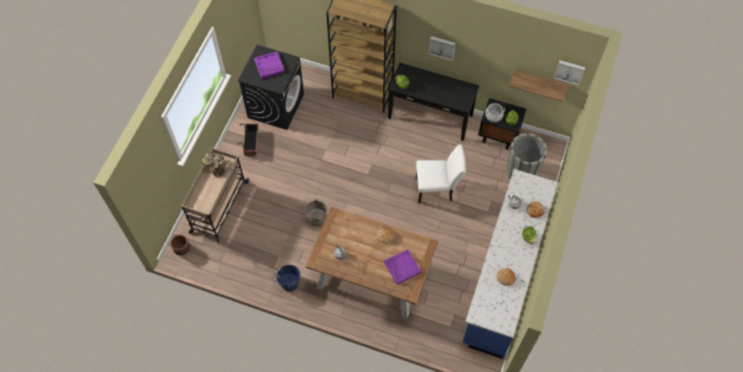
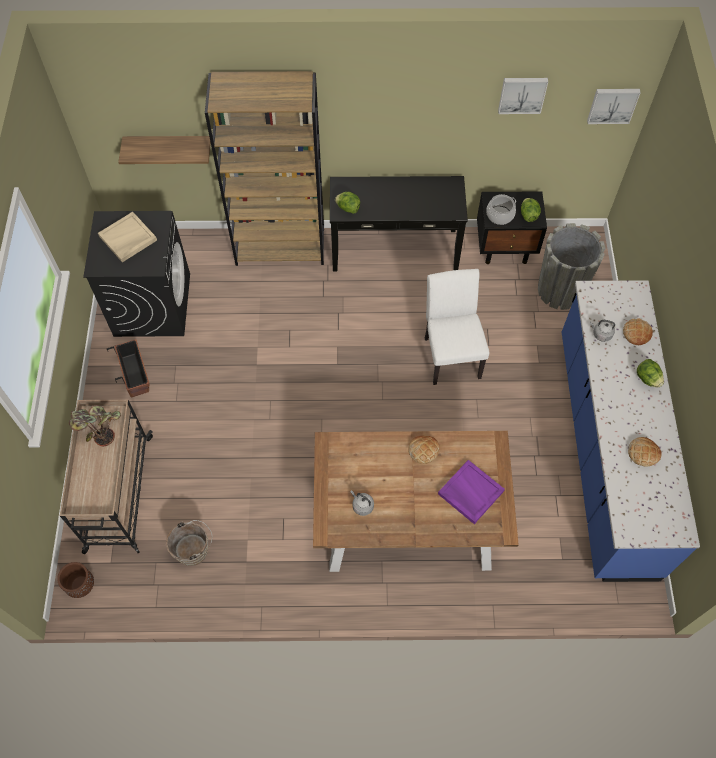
camera: 20 degrees left, 0 degrees up
purple tray [254,52,285,79] -> beige tray [98,212,157,262]
blue bucket [274,265,300,291] -> none
brown bucket [305,199,330,226] -> brown bucket moved to [166,520,212,566]
white chair [416,145,466,204] -> white chair turned 75 degrees counterclockwise [425,269,489,385]
picture [429,36,455,61] -> picture moved to [498,78,548,114]
shelf [509,69,569,102] -> shelf moved to [118,136,211,164]

